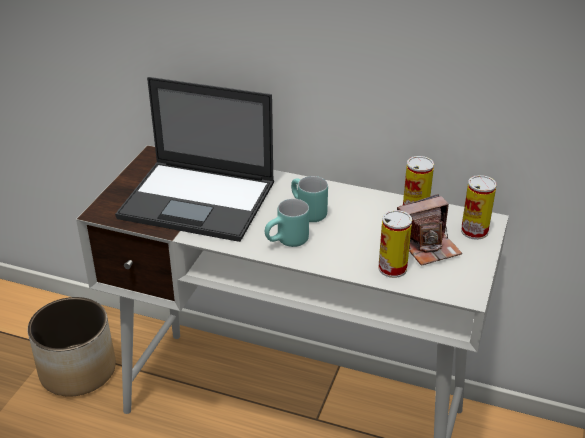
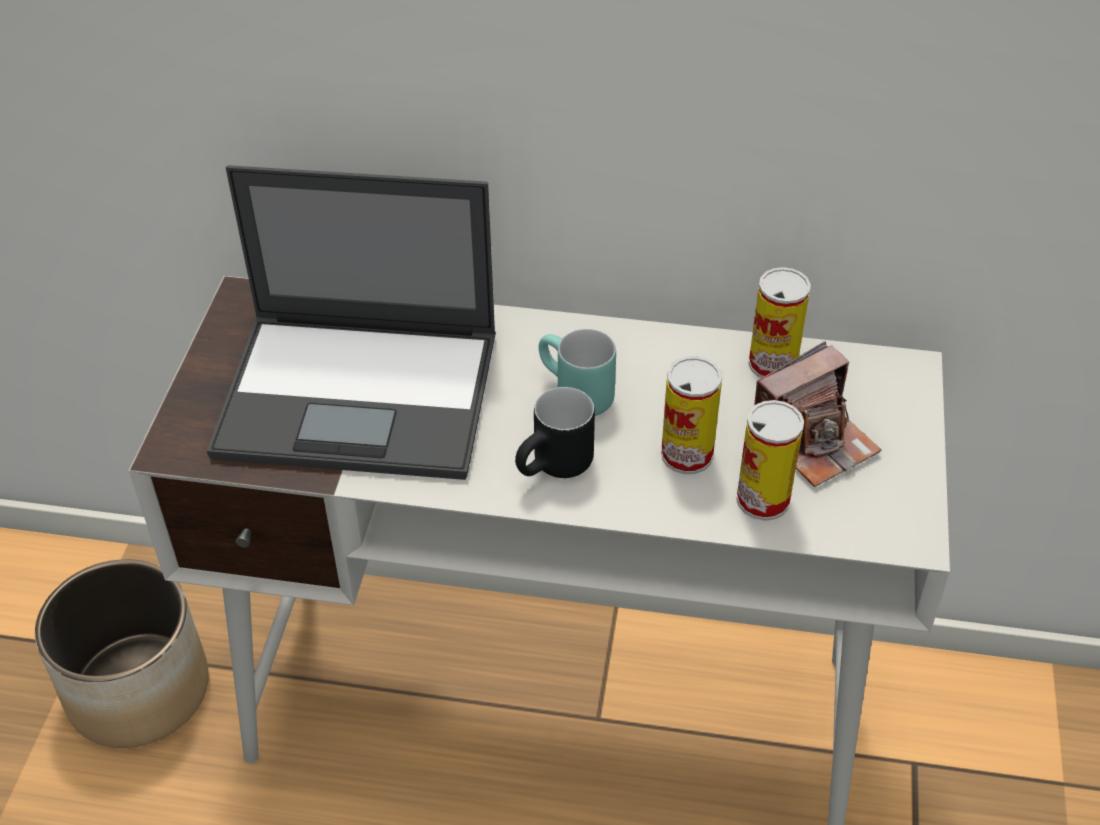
camera: 10 degrees left, 10 degrees up
turquoise mug [265,199,309,247] -> black mug [515,387,595,478]
can [461,175,497,240] -> can moved to [661,356,722,474]

